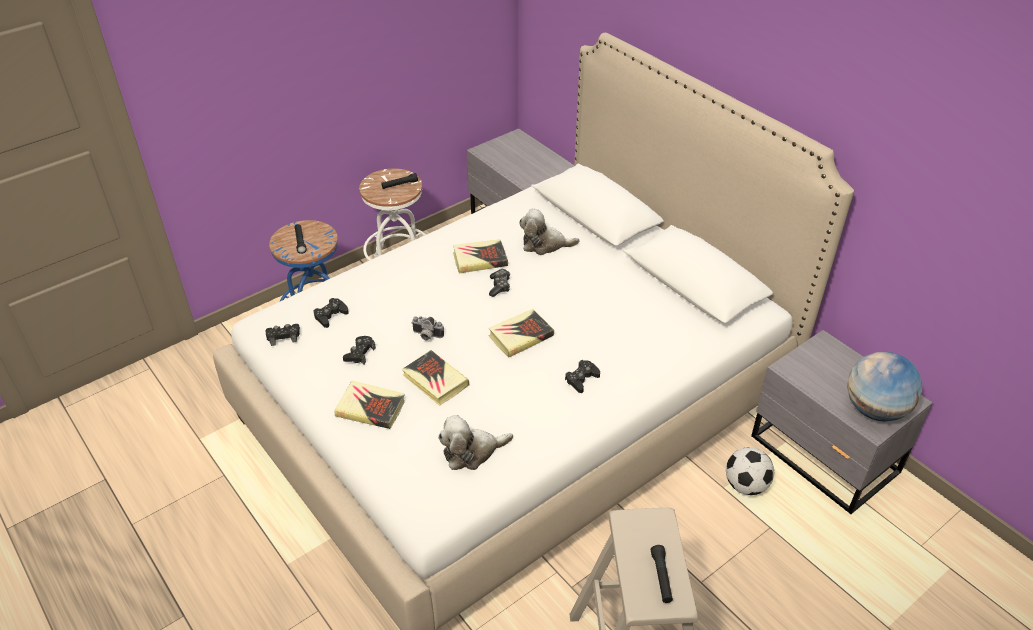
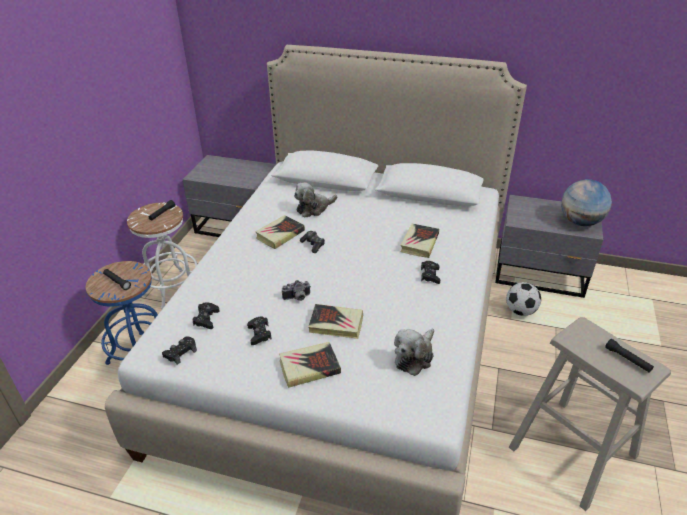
camera: 35 degrees left, 5 degrees down
book [489,309,554,357] -> book moved to [400,224,439,258]

